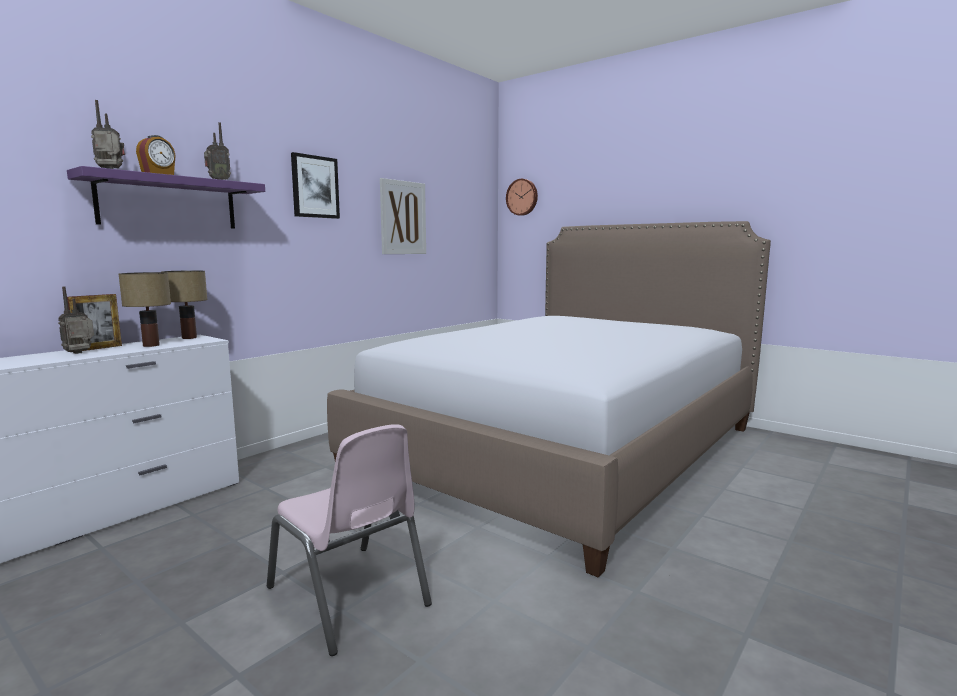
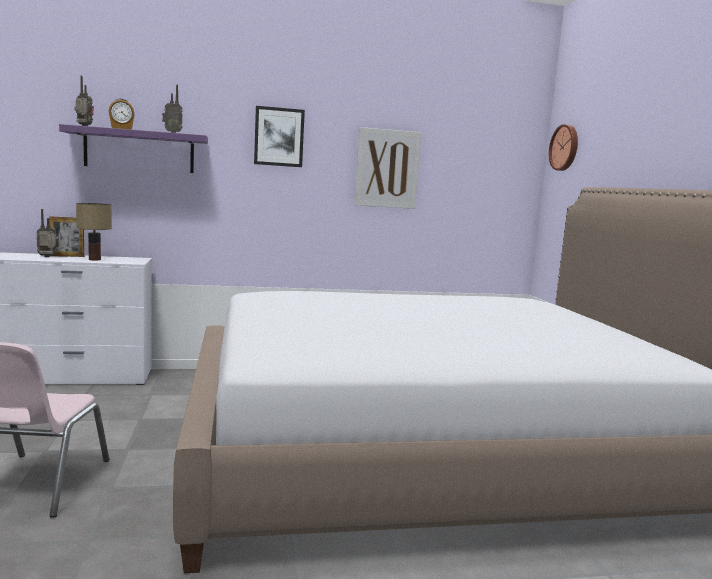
camera: 40 degrees right, 0 degrees up
table lamp [161,270,207,339] -> none

